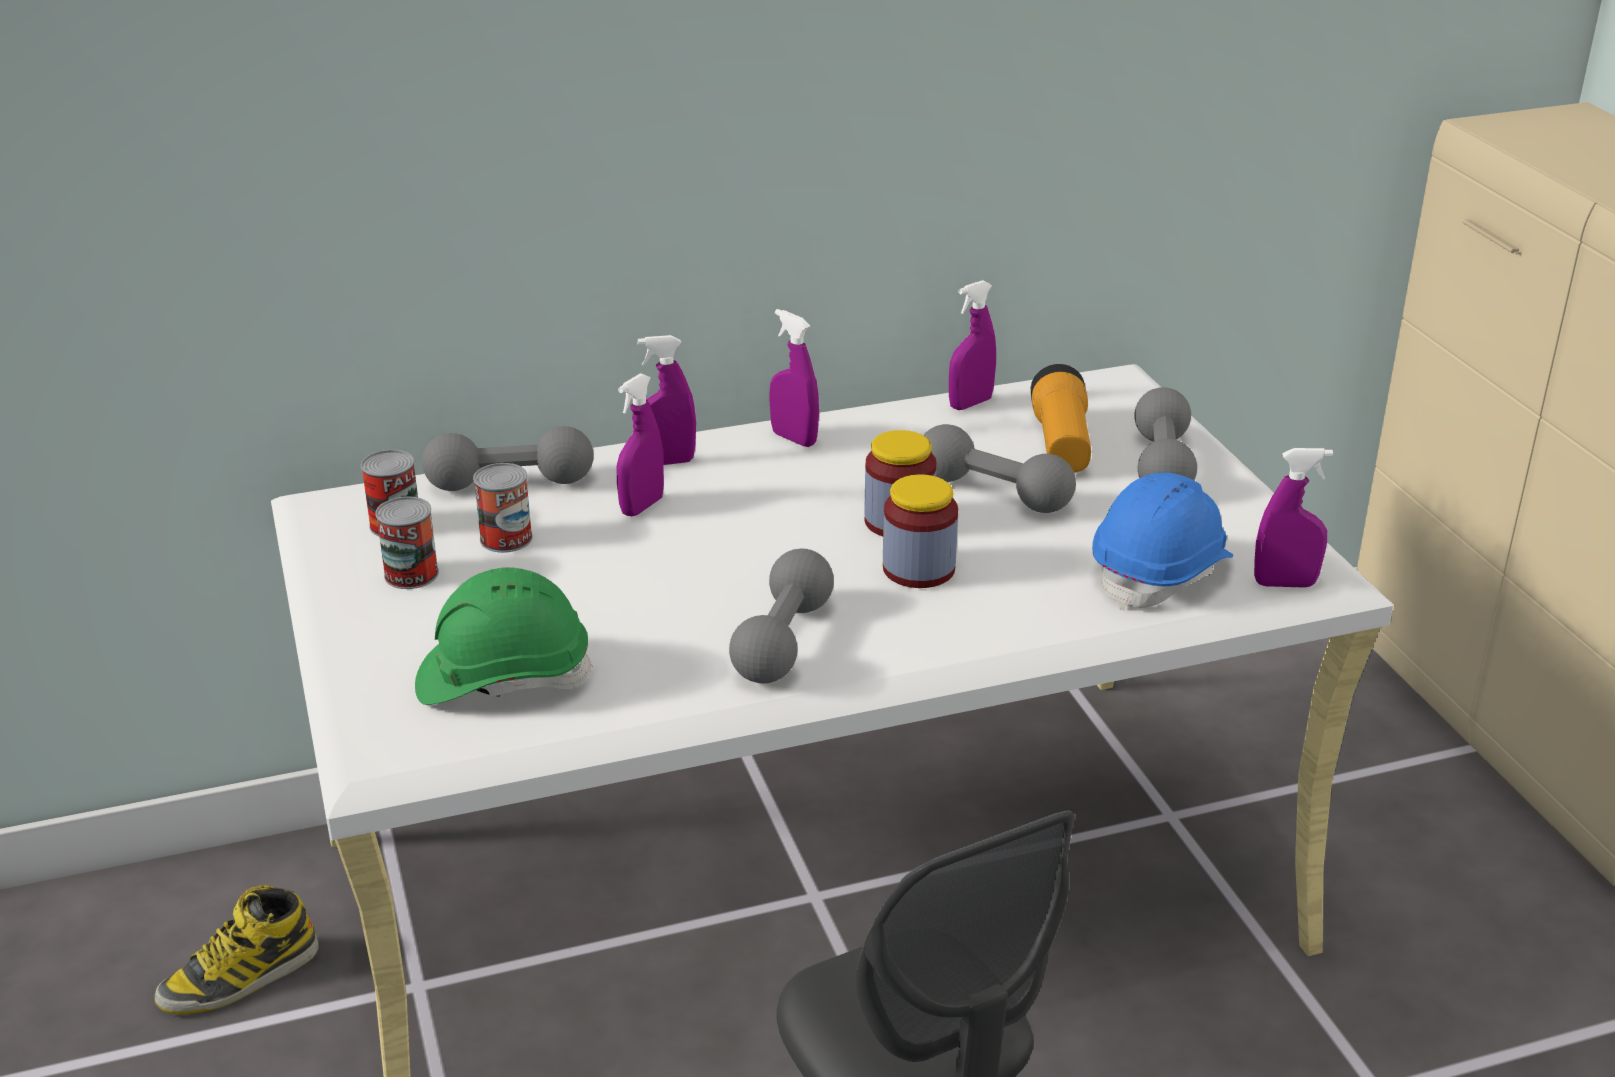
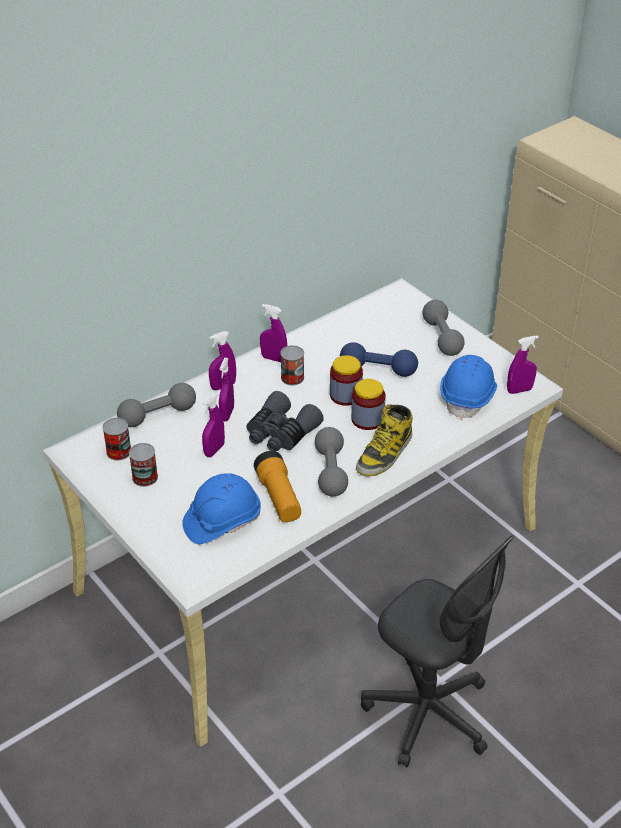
camera: 20 degrees left, 10 degrees up
boot [155,885,319,1015] -> boot moved to [356,404,412,476]
green hard hat [415,568,593,705] -> blue hard hat [182,473,261,544]
can [473,463,533,553] -> can moved to [280,345,304,386]
grey dumbbell [923,424,1076,513] -> blue dumbbell [340,342,418,377]
purple spray bottle [949,280,996,410] -> purple spray bottle moved to [202,393,225,457]
flashlight [1031,364,1091,473] -> flashlight moved to [254,451,301,522]
none -> grey binoculars [246,391,324,451]

